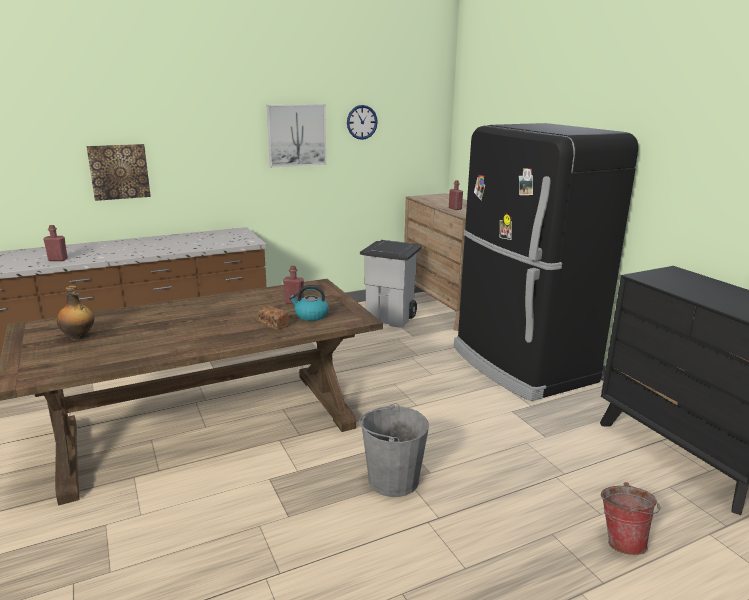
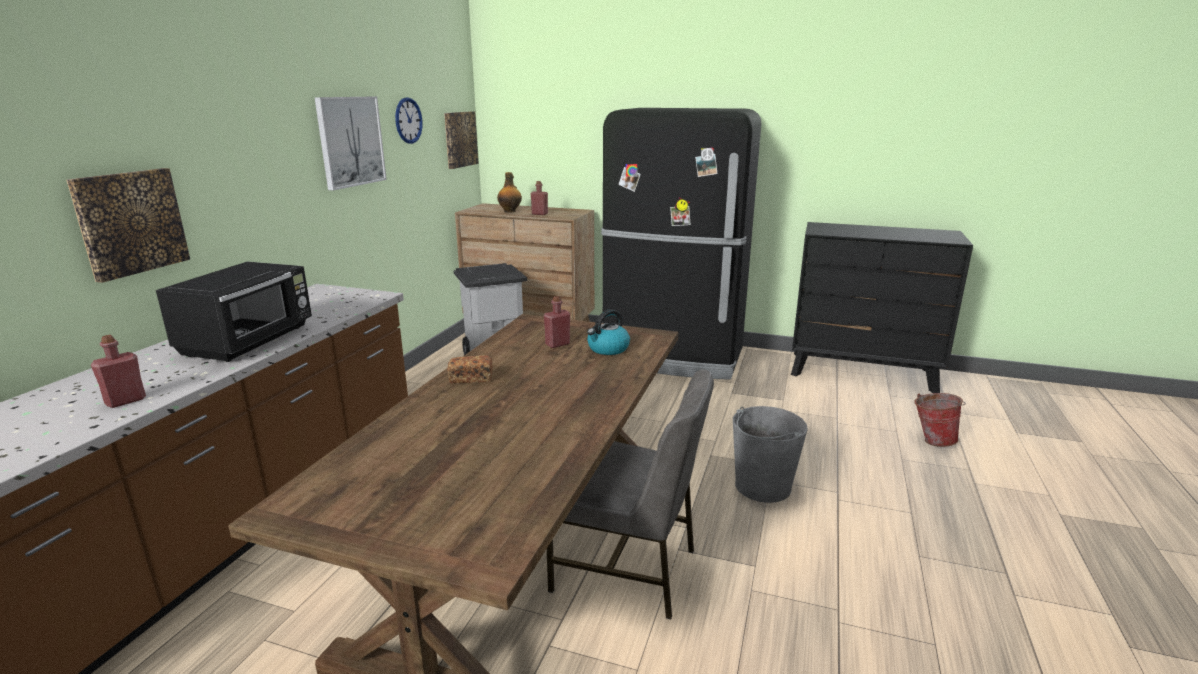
camera: 45 degrees left, 0 degrees up
bottle [57,286,94,340] -> bottle moved to [497,172,522,213]
bread [257,306,290,330] -> bread moved to [447,355,493,383]
none -> black microwave [156,262,312,362]
none -> picture [444,111,479,169]
none -> grey chair [547,369,714,619]

